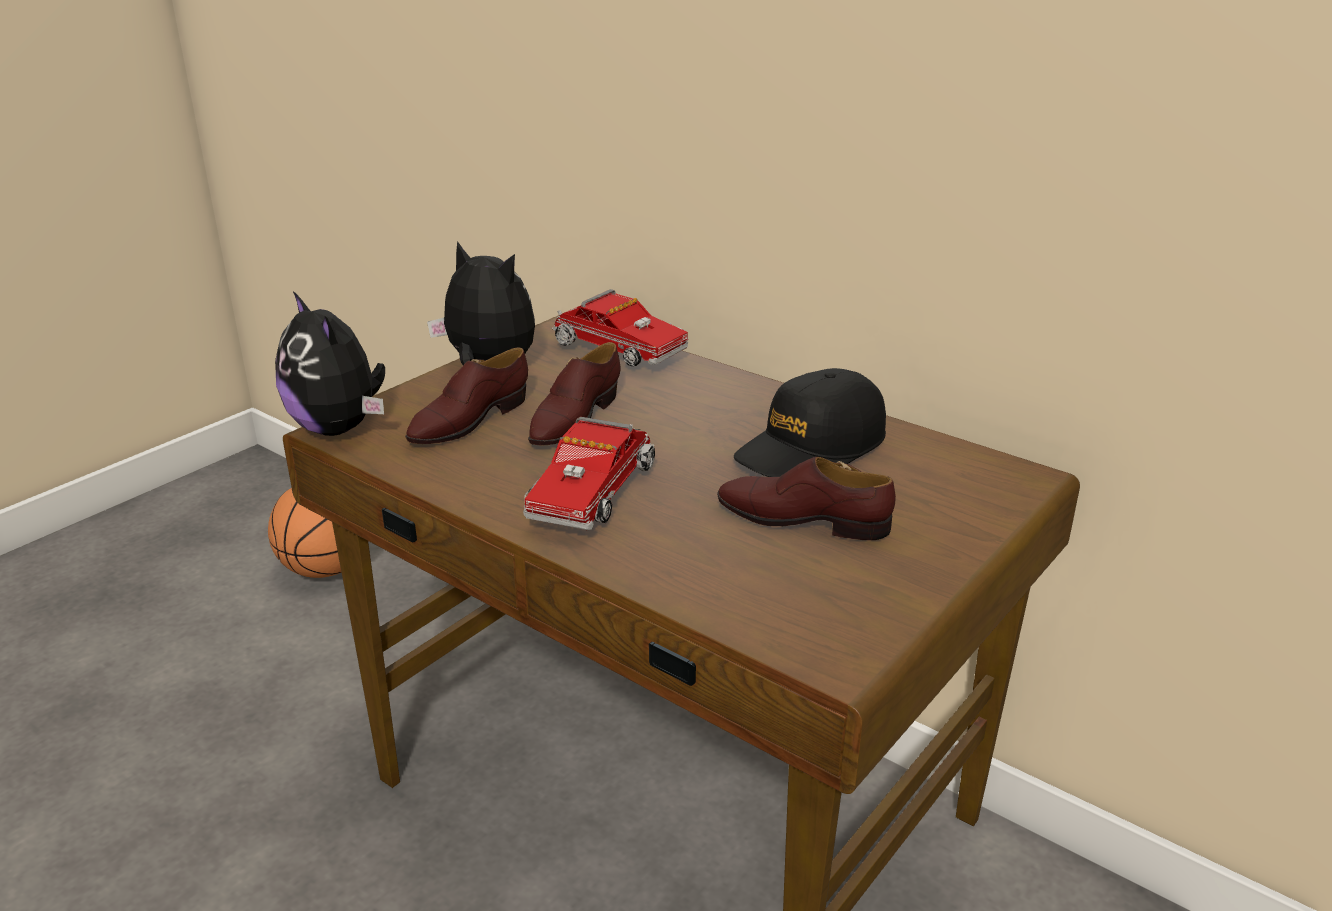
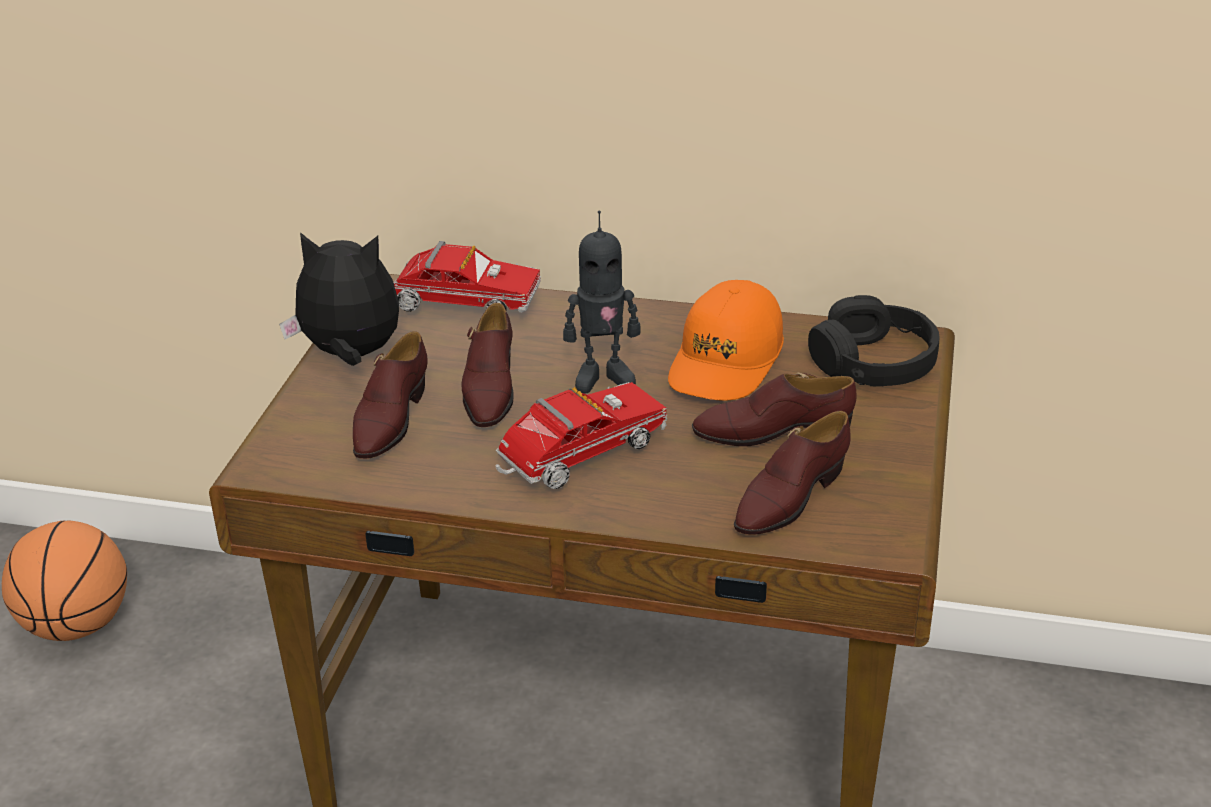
camera: 25 degrees left, 5 degrees up
plush toy [275,291,385,436] -> none
toy truck [523,417,655,530] -> toy truck turned 120 degrees counterclockwise [495,382,667,499]
black cap [734,368,886,477] -> orange cap [668,280,784,401]
none -> toy robot [563,210,641,394]
none -> brown shoe [734,411,851,535]
none -> black headphones [808,295,940,387]

